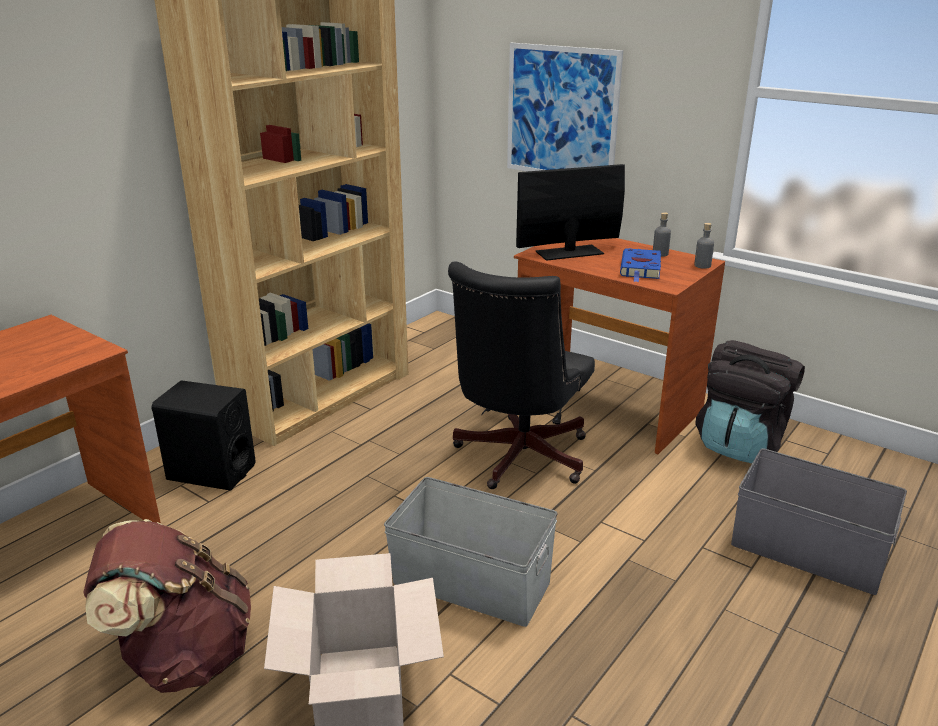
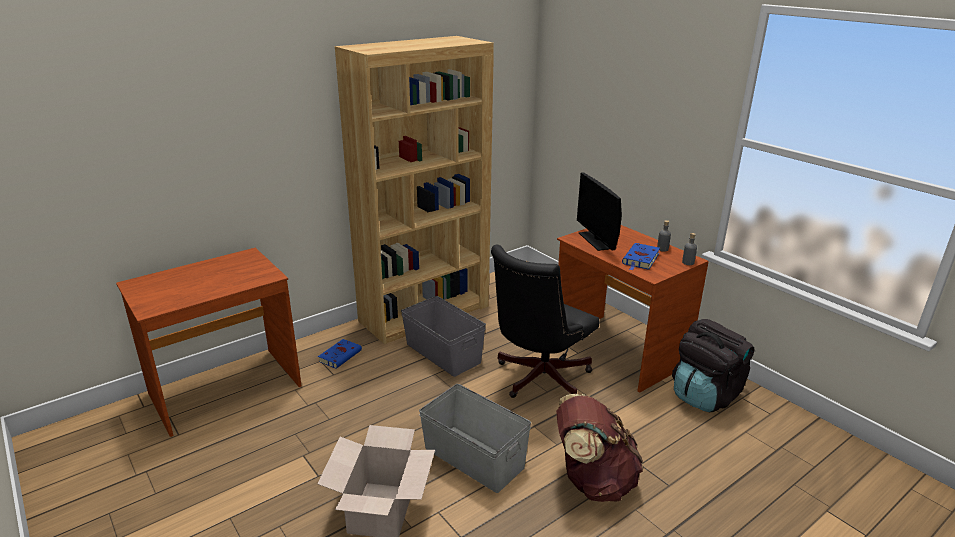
camera: 15 degrees right, 0 degrees up
brown backpack [83,519,251,693] -> brown backpack moved to [556,394,643,502]
black speaker [151,380,256,491] -> blue book [318,339,362,369]
picture [507,43,623,171] -> none
monitor [516,164,625,261] -> monitor turned 105 degrees counterclockwise [577,172,622,251]
grey storage box [731,448,907,595] -> grey storage box moved to [401,296,486,377]

